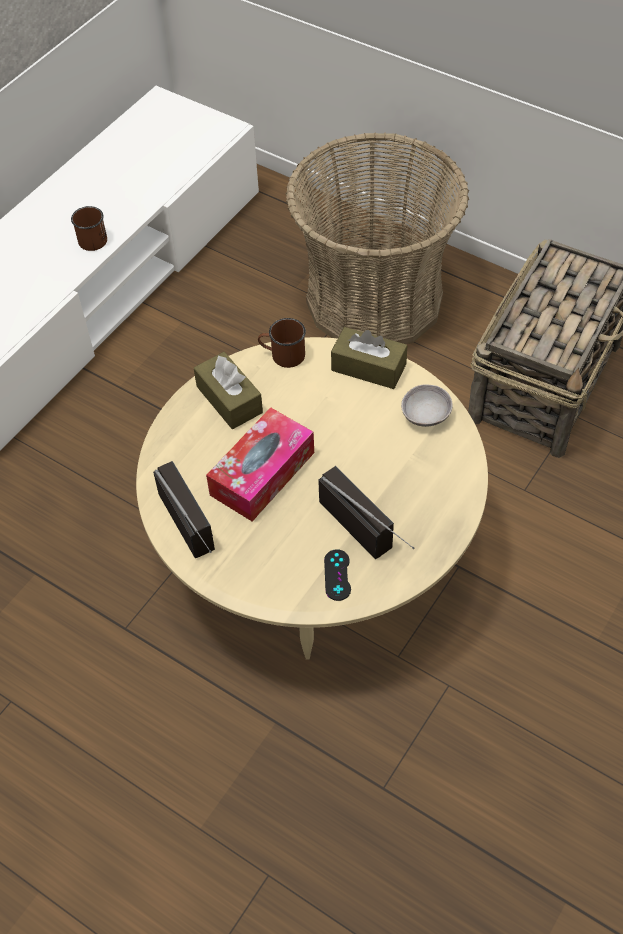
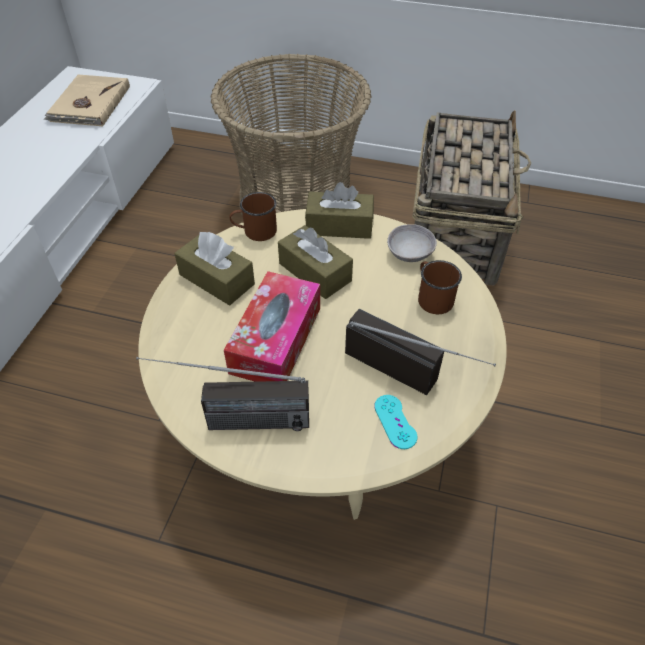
camera: 20 degrees left, 5 degrees down
brown mug [71,206,107,251] -> brown mug moved to [418,260,462,314]
radio [153,461,215,558] -> radio turned 135 degrees clockwise [136,357,309,431]
black game controller [324,549,351,601] -> turquoise game controller [374,395,417,449]
none -> beige book [44,75,130,127]
none -> brown tissue box [278,225,353,299]

